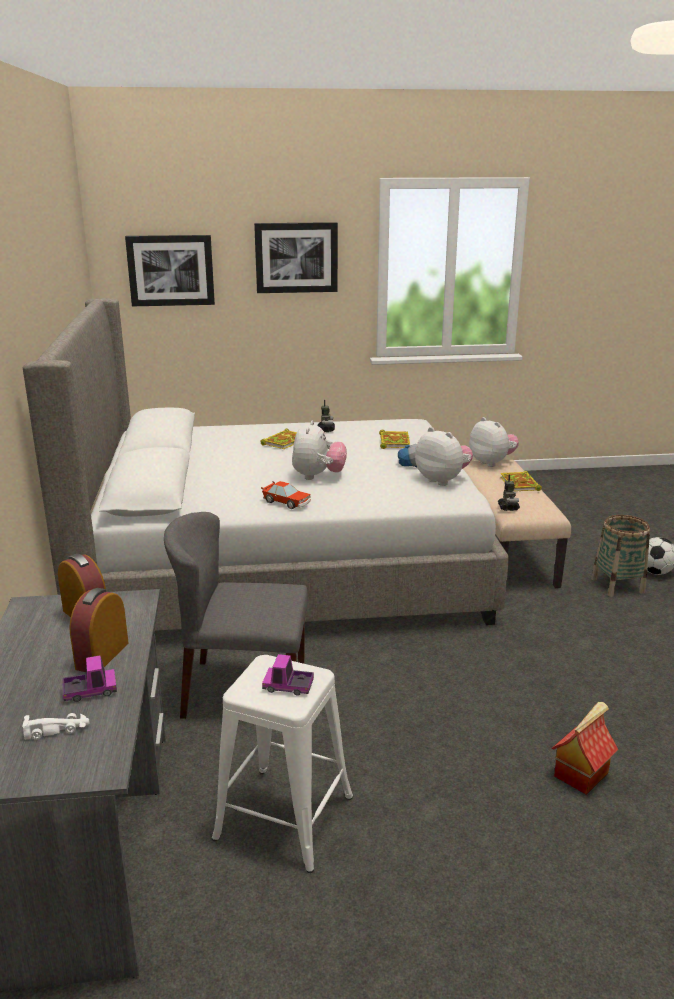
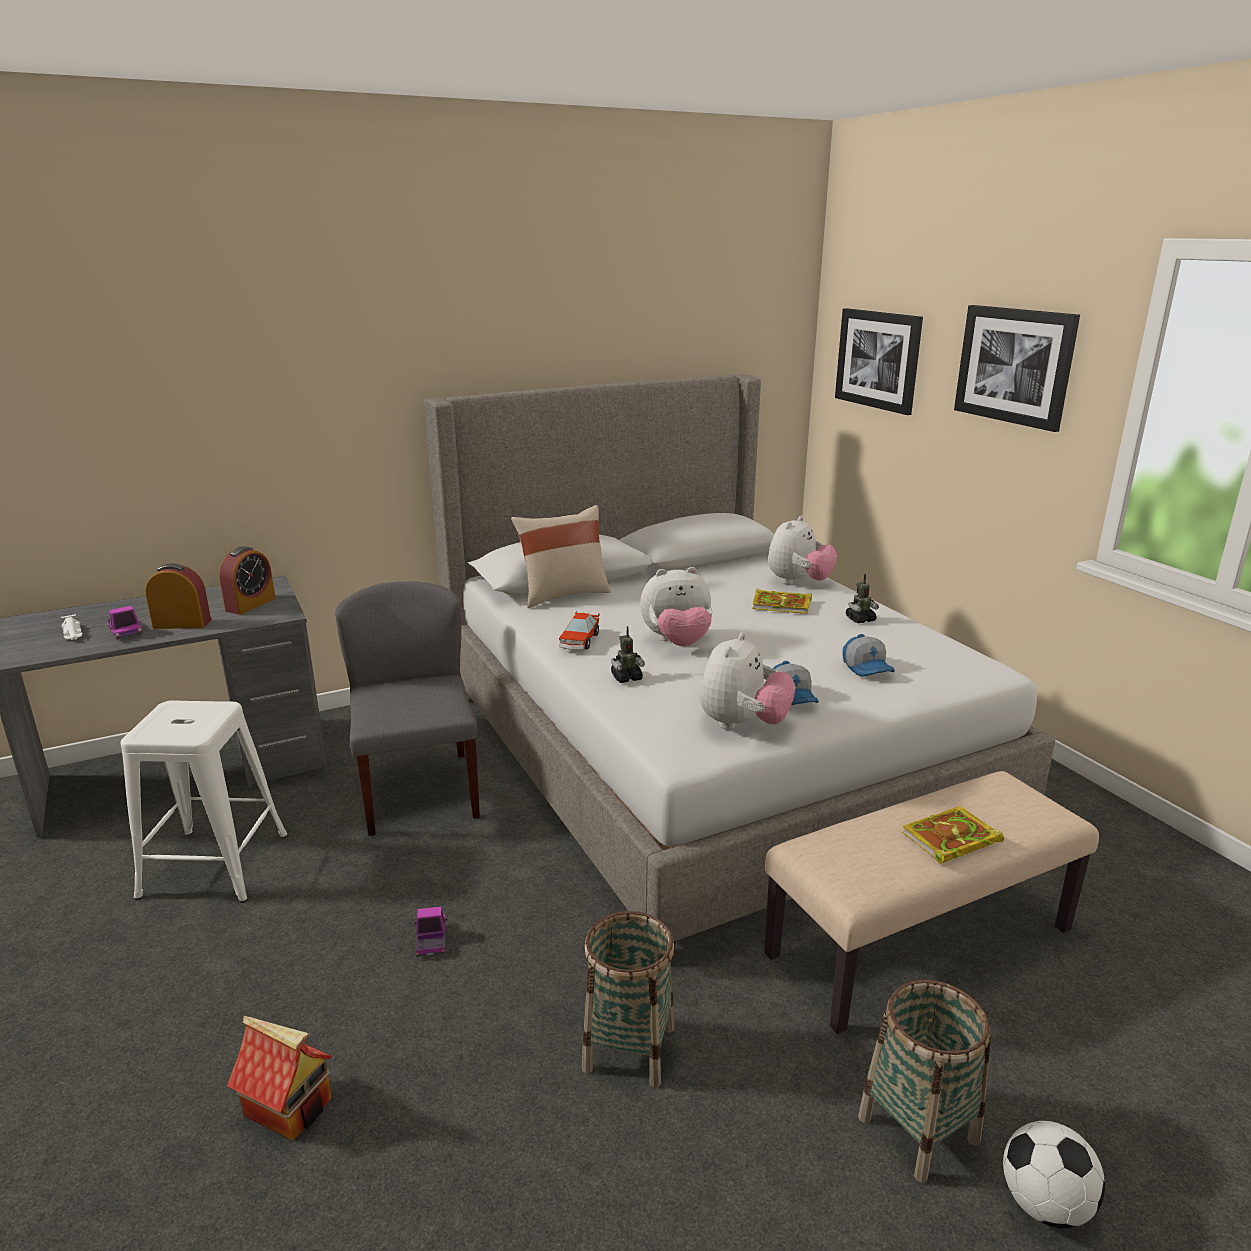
camera: 70 degrees right, 0 degrees up
toy truck [262,654,314,696] -> toy truck moved to [414,906,448,957]
book [379,430,410,449] -> cap [842,634,895,677]
plush toy [469,417,519,467] -> plush toy moved to [768,516,837,584]
toy robot [498,475,520,511] -> toy robot moved to [611,626,645,683]
none -> beige pillow [511,505,611,608]
none -> basket [582,911,675,1088]

